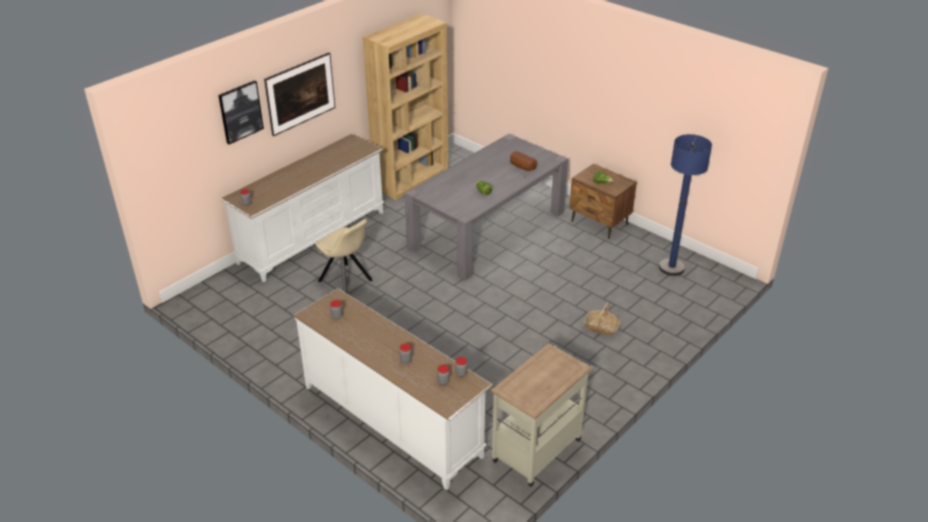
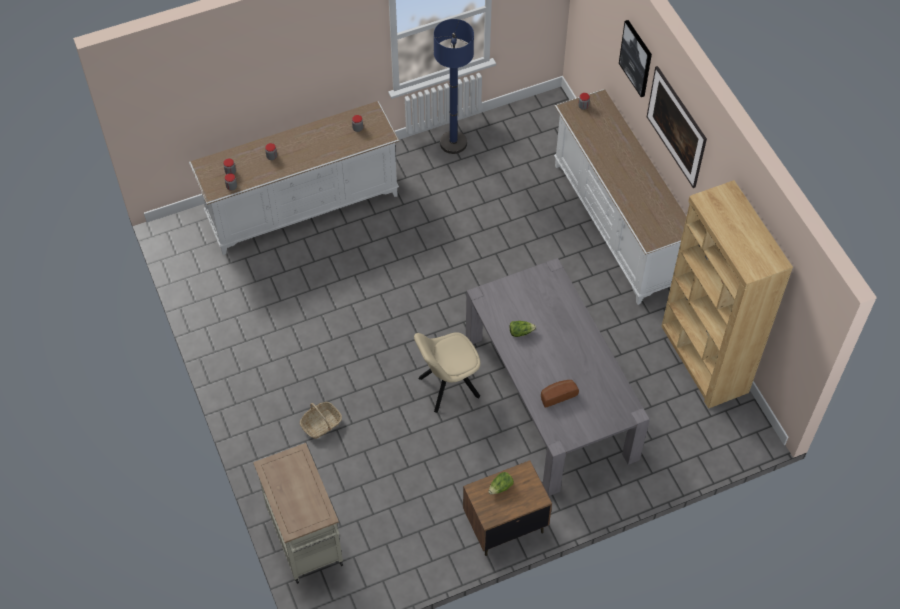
camera: 115 degrees right, 20 degrees up
beige chair [315,219,372,293] -> beige chair moved to [414,332,480,413]
beige cart [491,343,593,487] -> beige cart moved to [253,443,343,584]
blue floor lamp [659,134,712,276] -> blue floor lamp moved to [434,19,474,154]

